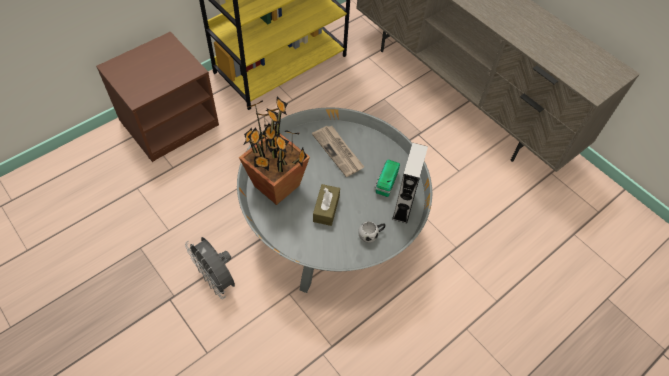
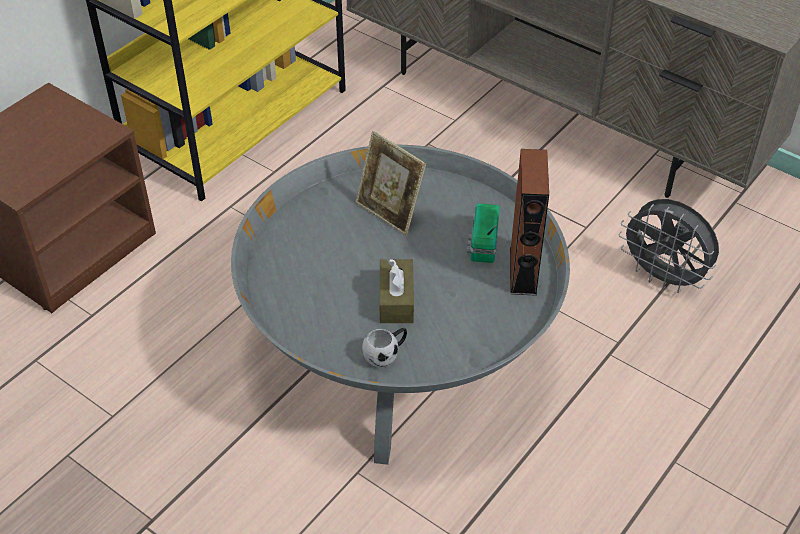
camera: 10 degrees left, 10 degrees down
grey fan [185,237,235,299] -> grey fan moved to [618,199,719,293]
potted plant [239,97,310,205] -> none
newspaper [312,126,364,177] -> picture frame [356,131,426,235]
white mug [358,221,386,243] -> white mug moved to [362,328,407,368]
grey speaker [392,143,428,224] -> brown speaker [510,149,549,296]

